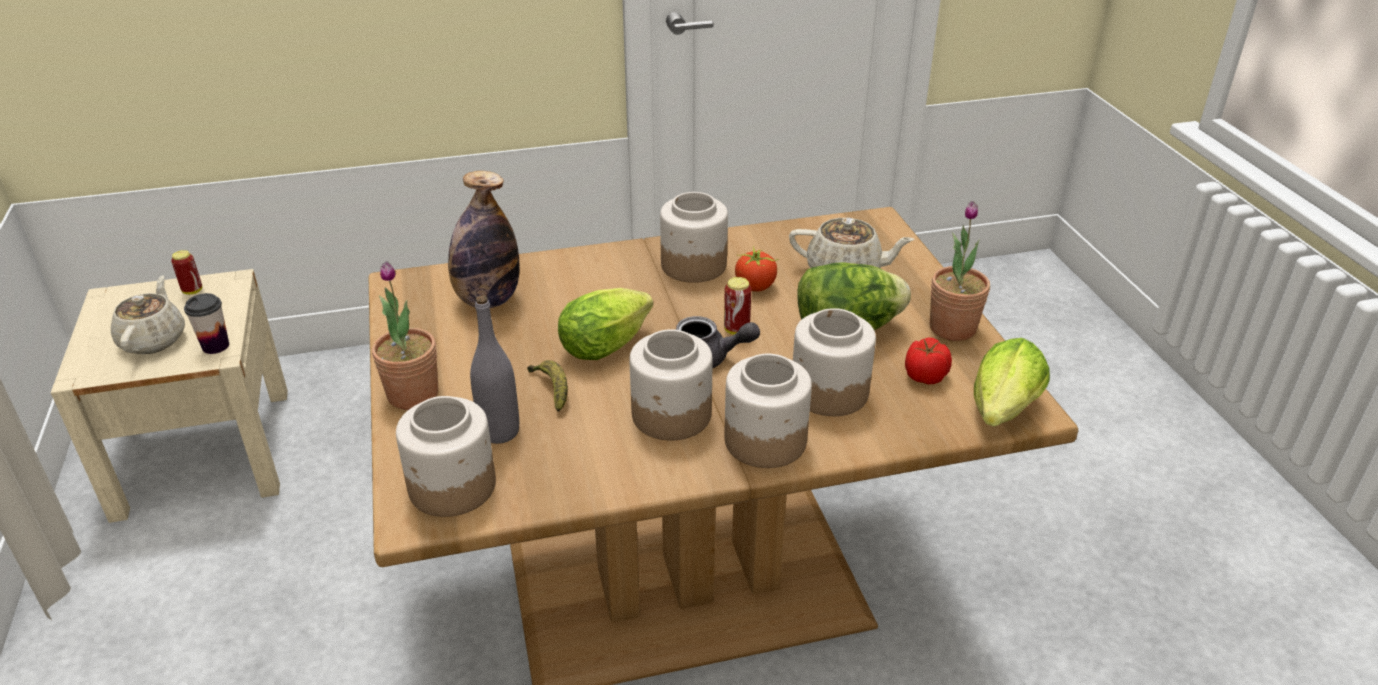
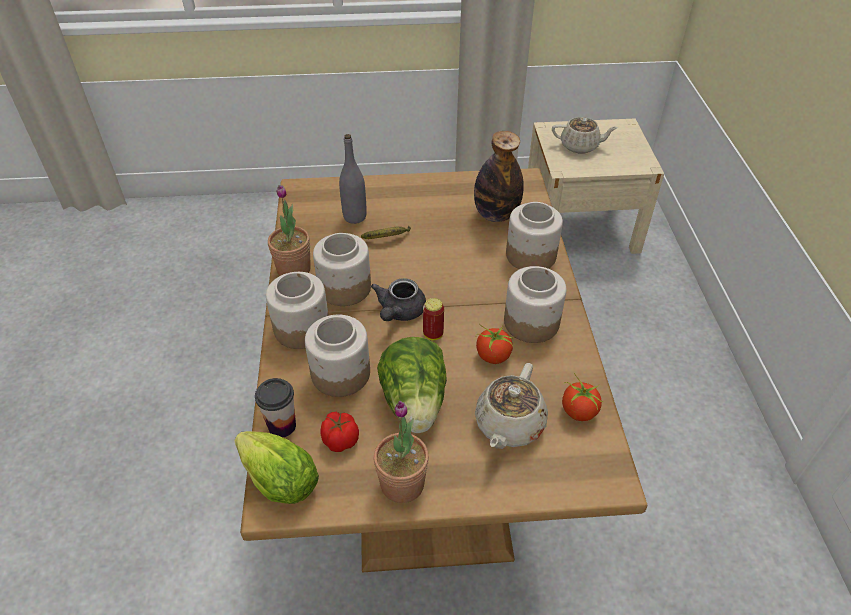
camera: 100 degrees right, 10 degrees up
can [171,250,202,295] -> none
cup [184,293,229,354] -> cup moved to [255,378,296,437]
potted plant [372,261,438,410] -> potted plant moved to [268,185,311,276]
jar [396,396,496,517] -> jar moved to [506,202,563,269]
lettuce [558,288,653,360] -> none
none -> tomato [562,373,603,421]

